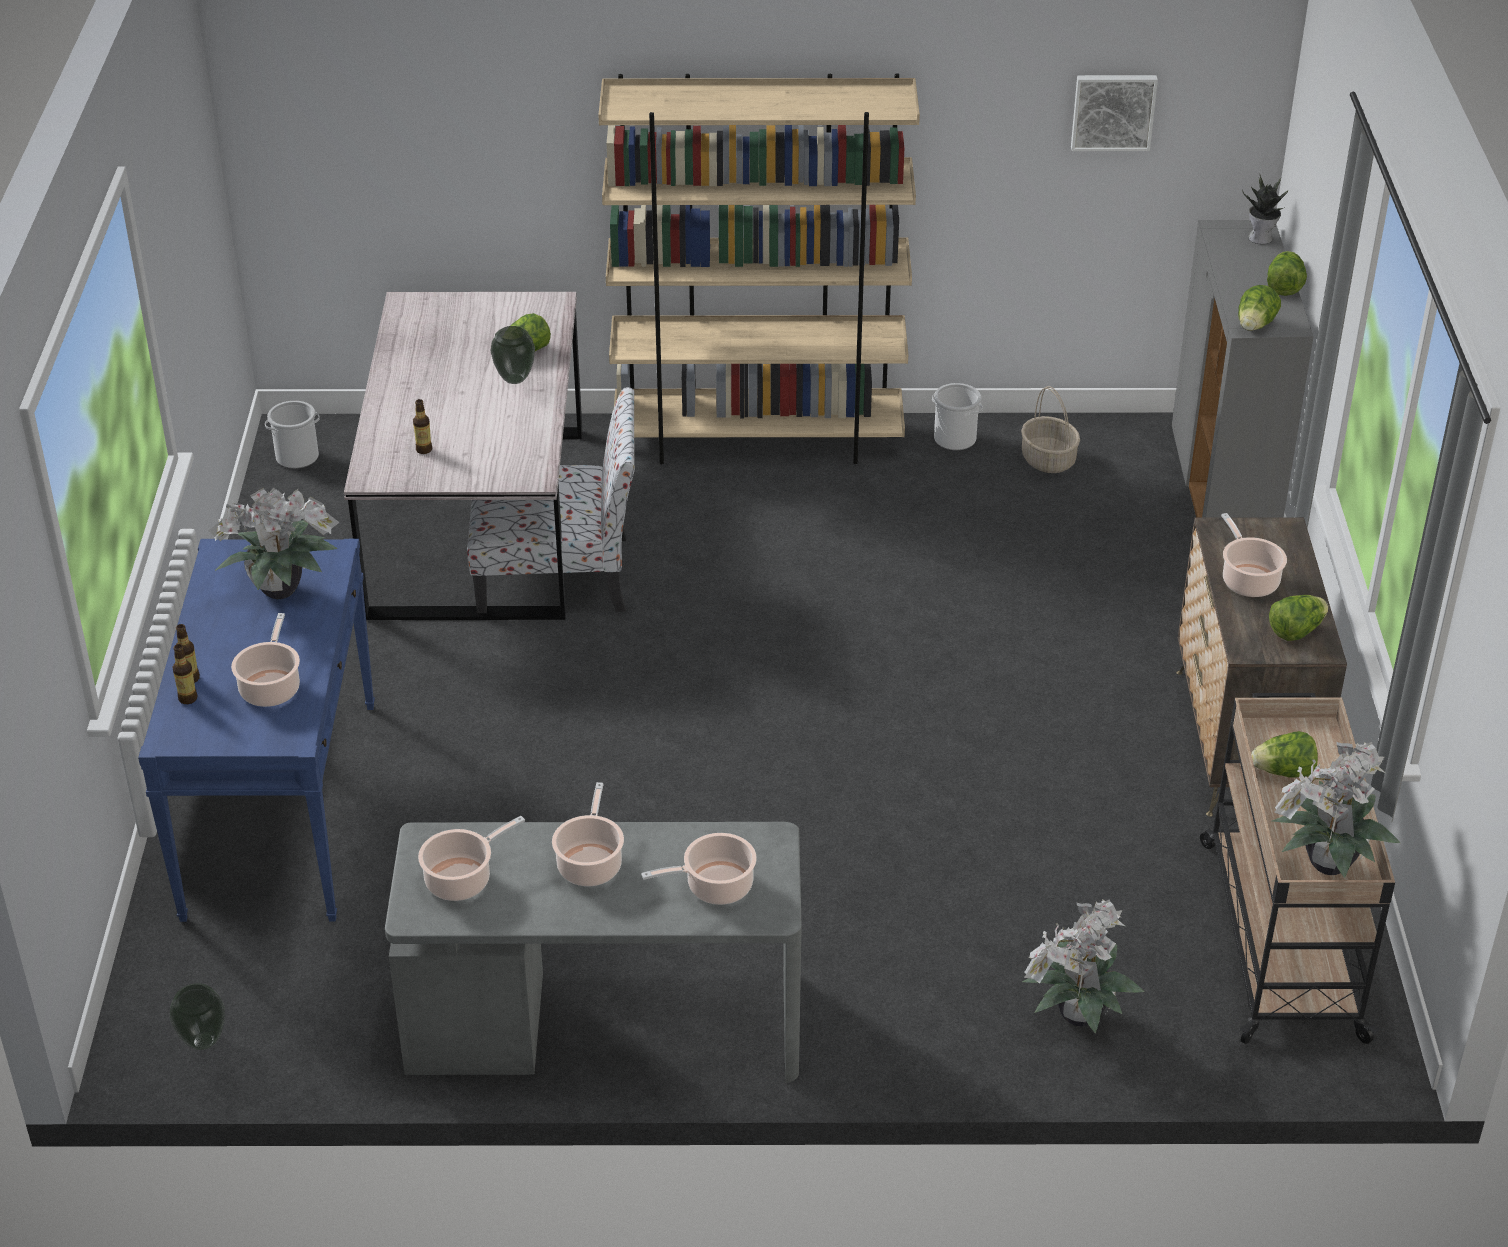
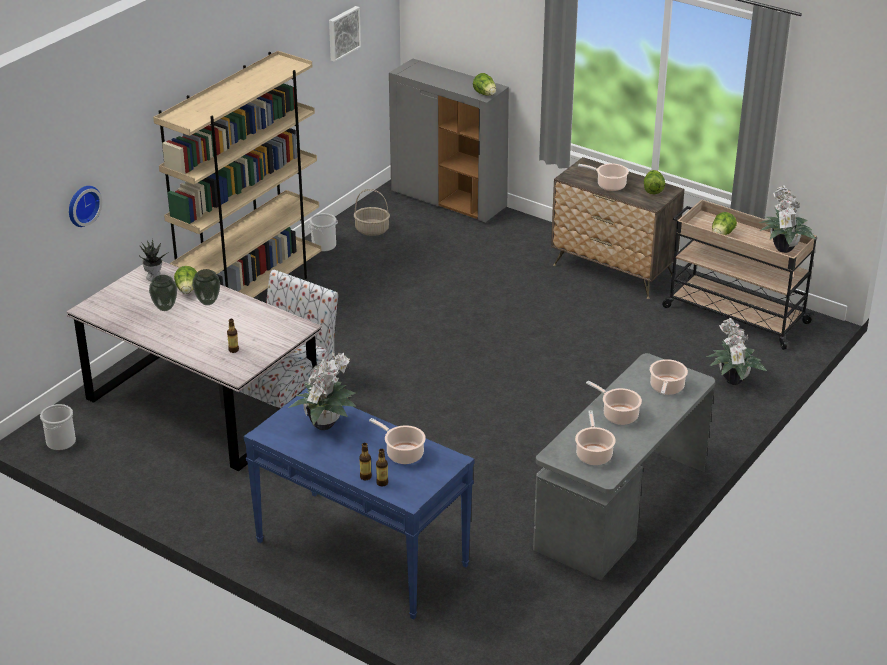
camera: 55 degrees left, 5 degrees down
vase [169,983,225,1050] -> vase moved to [149,275,177,311]
potted plant [1242,173,1288,244] -> potted plant moved to [139,239,167,281]
lettuce [1267,251,1307,296] -> none
none -> wall clock [69,186,102,227]

